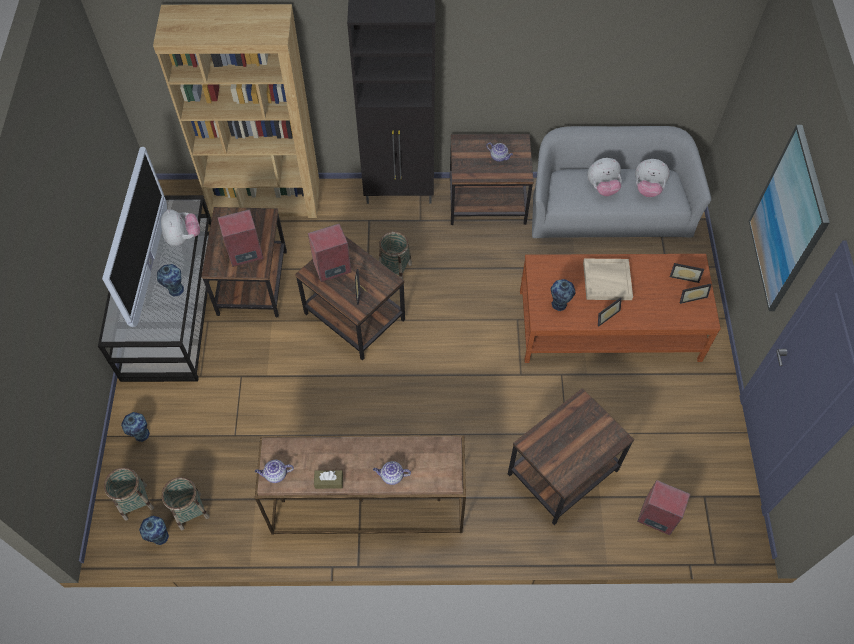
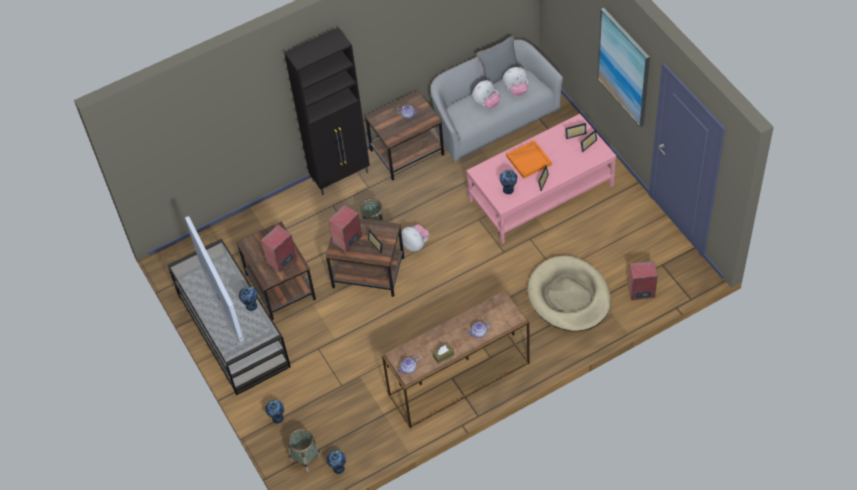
camera: 25 degrees left, 5 degrees down
brown bookcase [153,4,320,218] -> none
plush toy [161,209,200,246] -> plush toy moved to [401,224,430,251]
basket [162,477,210,530] -> none
brown side table [508,388,634,525] -> beige dog bed [527,255,611,332]
brown coffee table [520,254,721,363] -> pink coffee table [466,114,616,244]
beige tray [583,259,633,300] -> orange tray [506,140,552,179]
none -> grey pillow [476,36,519,85]

